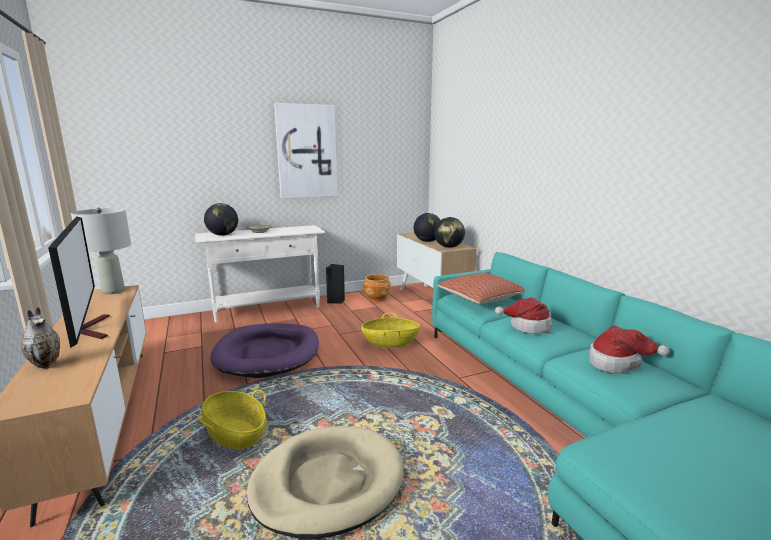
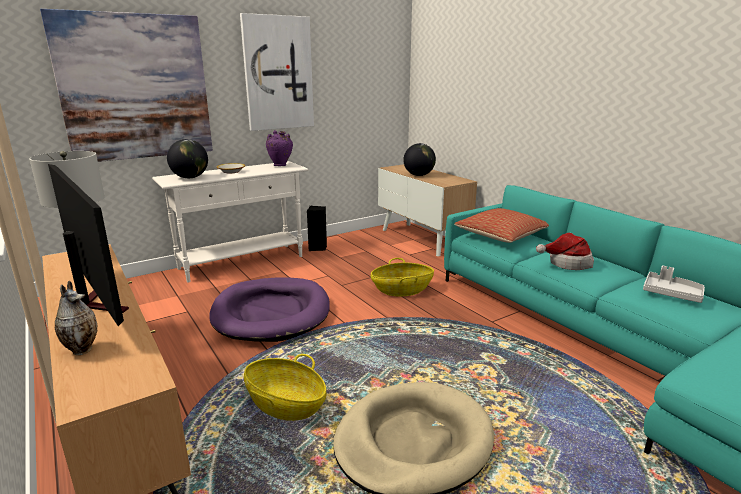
camera: 10 degrees left, 5 degrees up
brown planter [363,274,390,302] -> none
globe [434,217,465,248] -> none
hat [589,325,670,373] -> grey tray [643,266,705,303]
none -> picture [40,9,213,162]
none -> purple vase [266,130,293,166]

